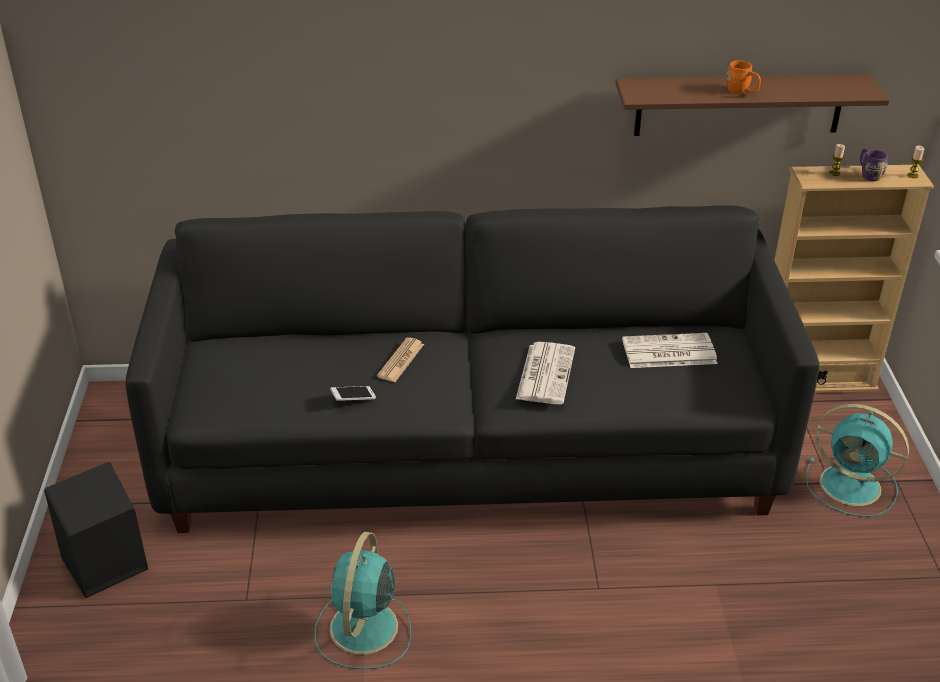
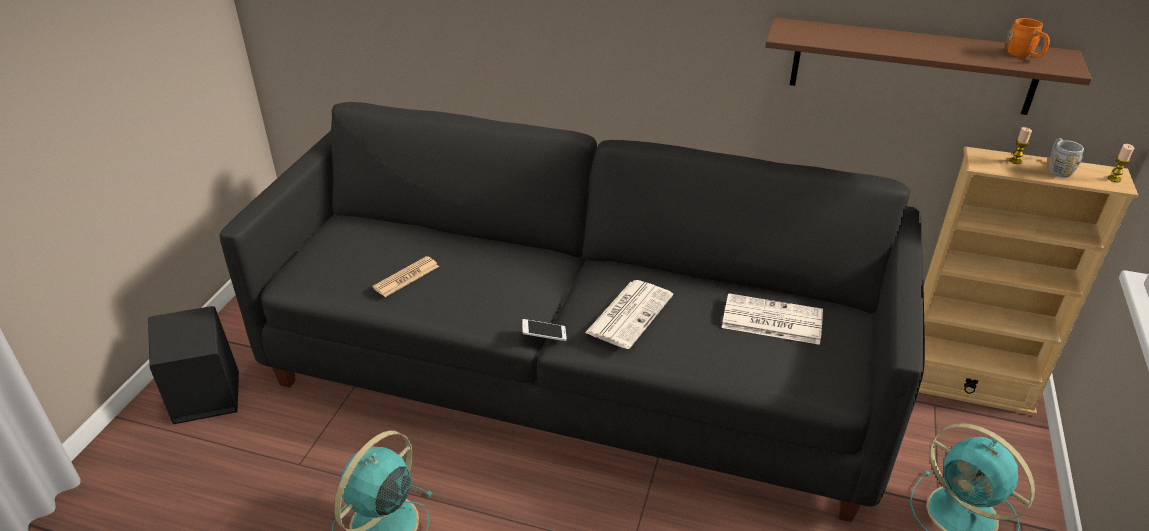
camera: 20 degrees right, 0 degrees up
phone [330,386,376,401] -> phone moved to [522,319,567,341]
newspaper [377,337,424,382] -> newspaper moved to [372,256,439,297]
orange mug [727,60,761,94] -> orange mug moved to [1007,18,1050,57]
purple mug [860,148,888,181] -> grey mug [1049,138,1084,177]

